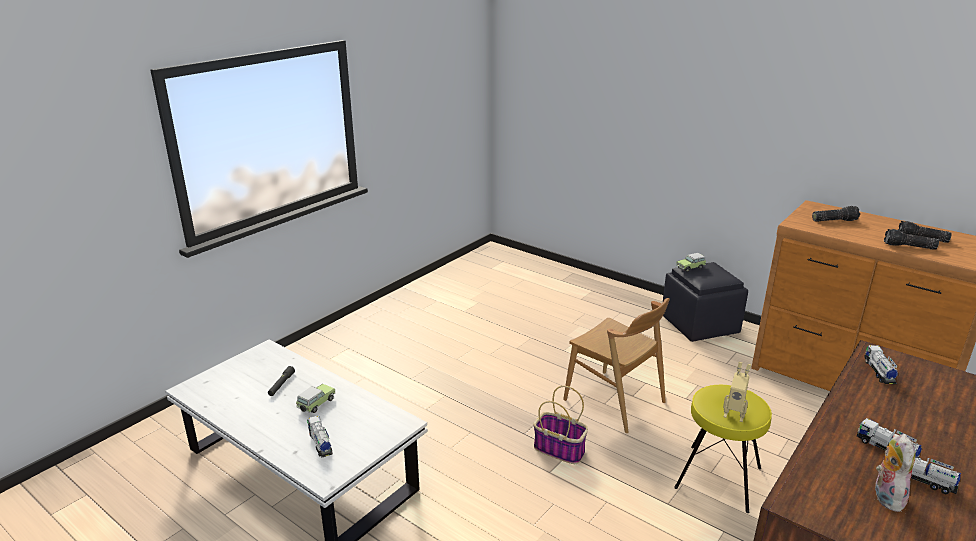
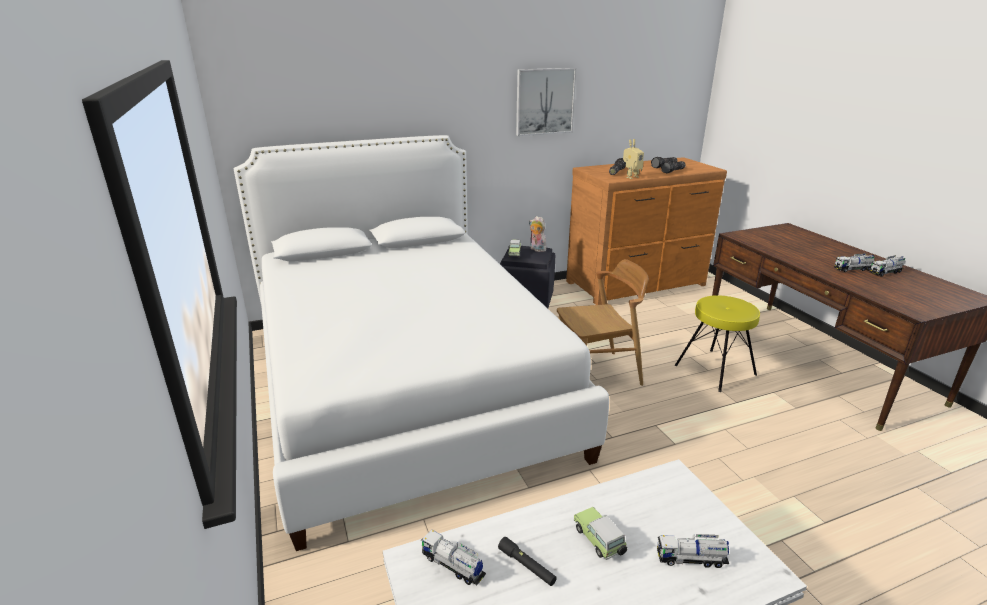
camera: 60 degrees left, 0 degrees up
basket [533,386,588,464] -> none
toy robot [723,362,751,422] -> toy robot moved to [623,139,644,179]
toy truck [864,345,898,384] -> toy truck moved to [422,530,486,585]
plush toy [875,434,916,512] -> plush toy moved to [529,216,546,252]
none -> white bed [234,135,609,551]
none -> picture [516,68,576,136]

